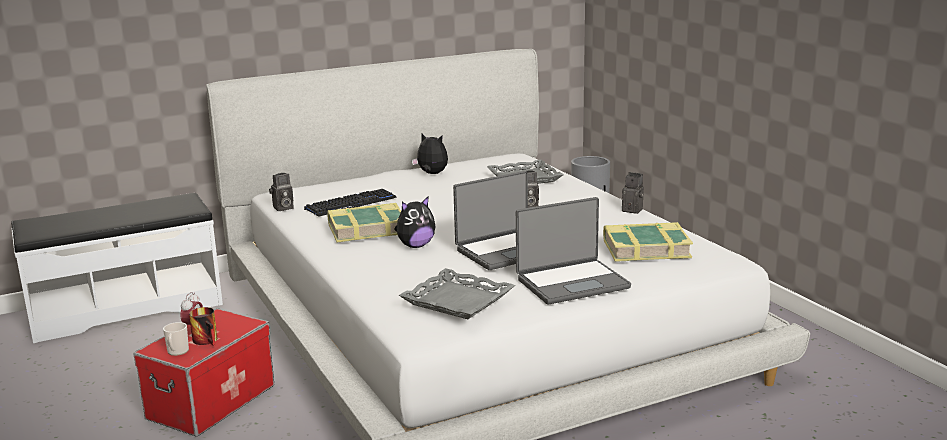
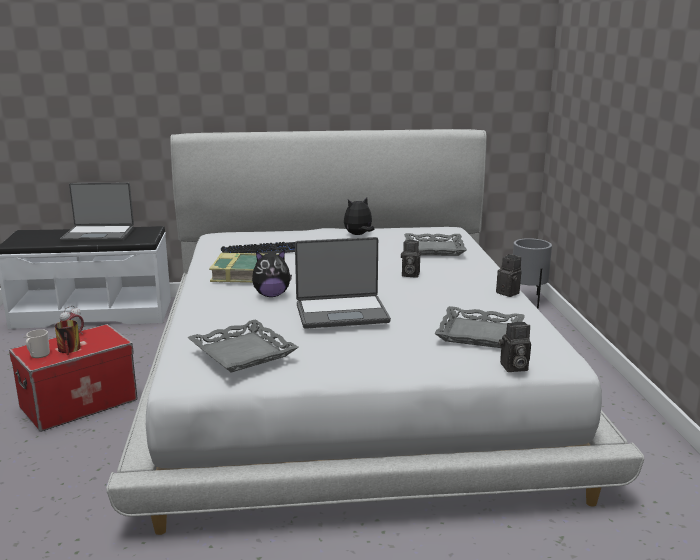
camera: 20 degrees right, 0 degrees up
camera [269,173,294,211] -> camera moved to [499,322,531,372]
plush toy [412,134,448,174] -> plush toy turned 75 degrees counterclockwise [344,198,374,235]
laptop [516,197,631,305] -> laptop moved to [60,183,134,242]
book [603,222,693,262] -> grey tray [434,306,525,348]

